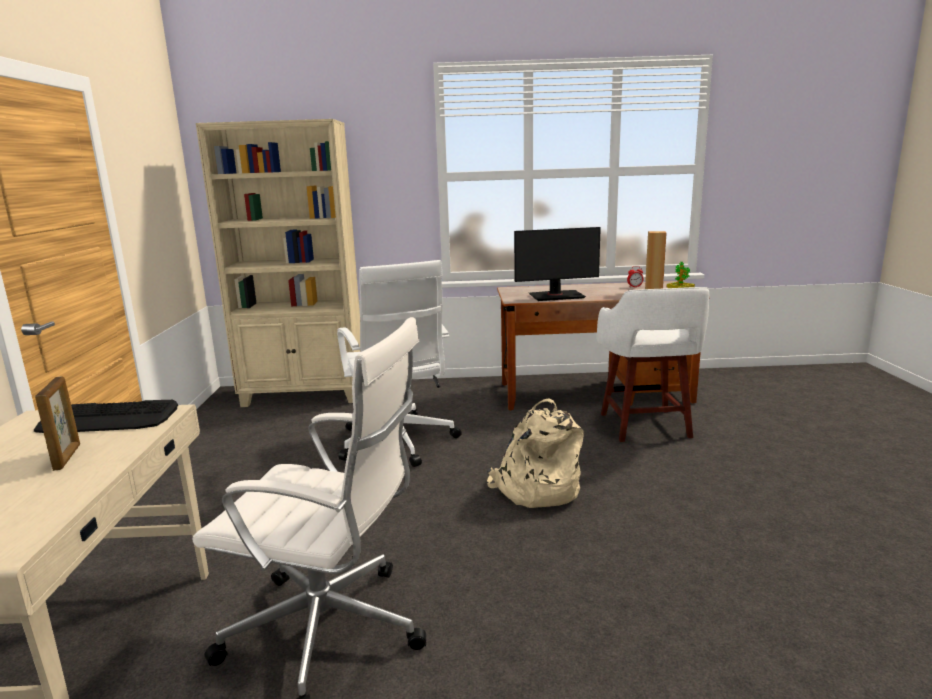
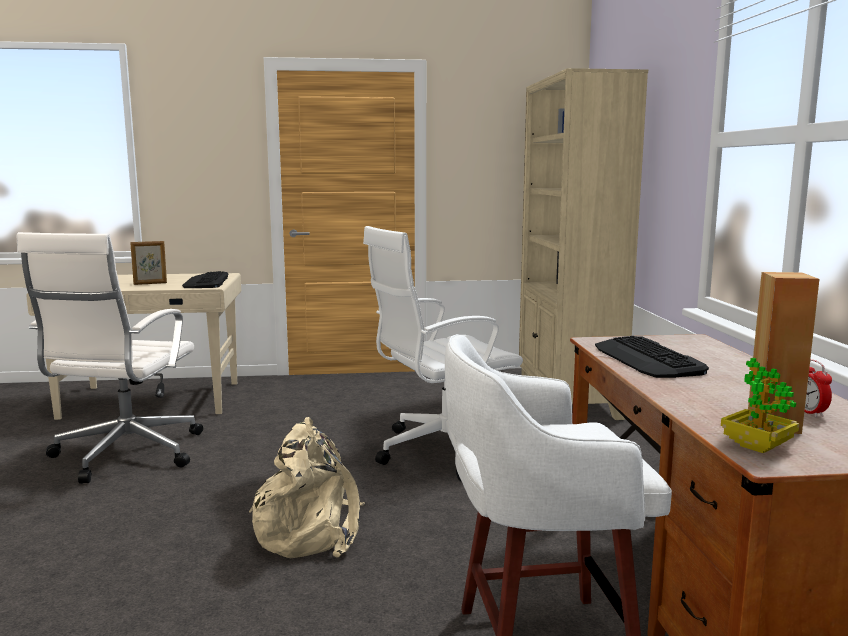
camera: 85 degrees right, 5 degrees down
monitor [514,227,601,301] -> keyboard [595,336,709,378]

